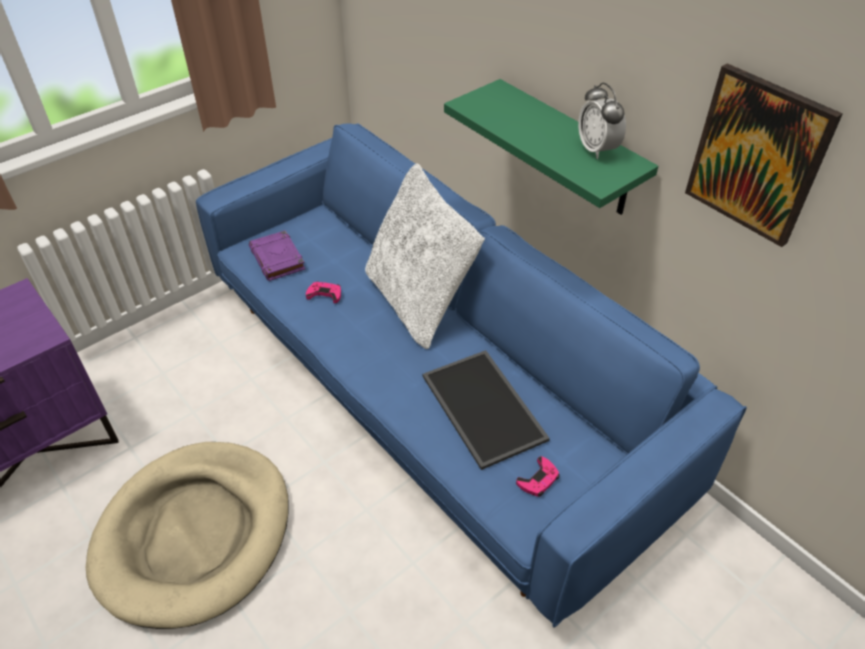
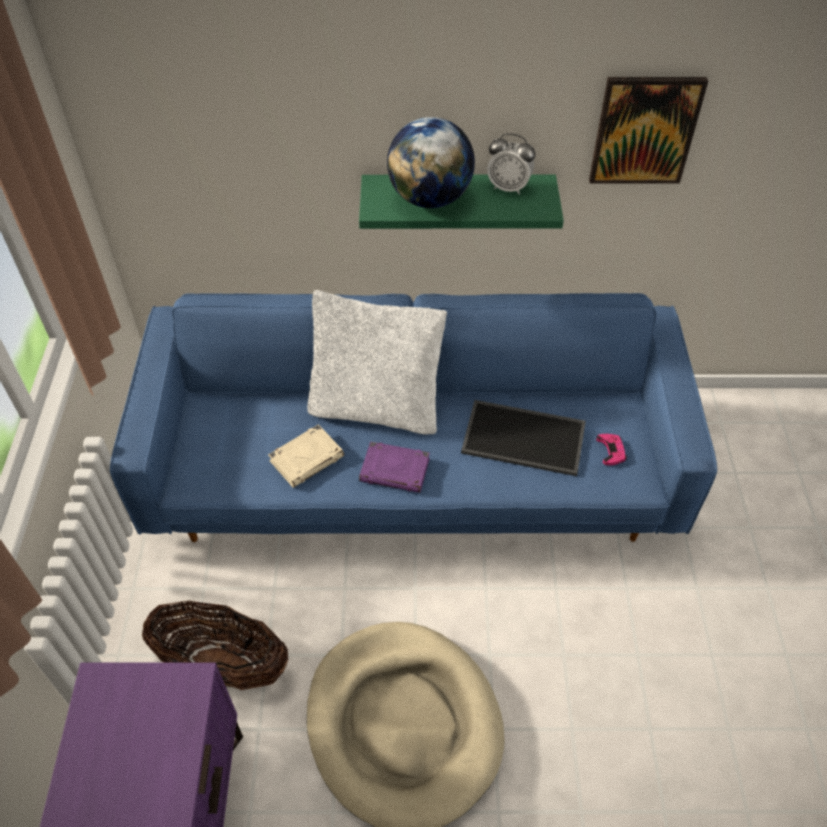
camera: 50 degrees left, 5 degrees up
purple book [249,230,305,281] -> purple book moved to [359,442,430,493]
pink game controller [306,282,341,303] -> beige book [268,424,344,488]
none -> basket [142,600,288,690]
none -> globe [387,117,475,208]

